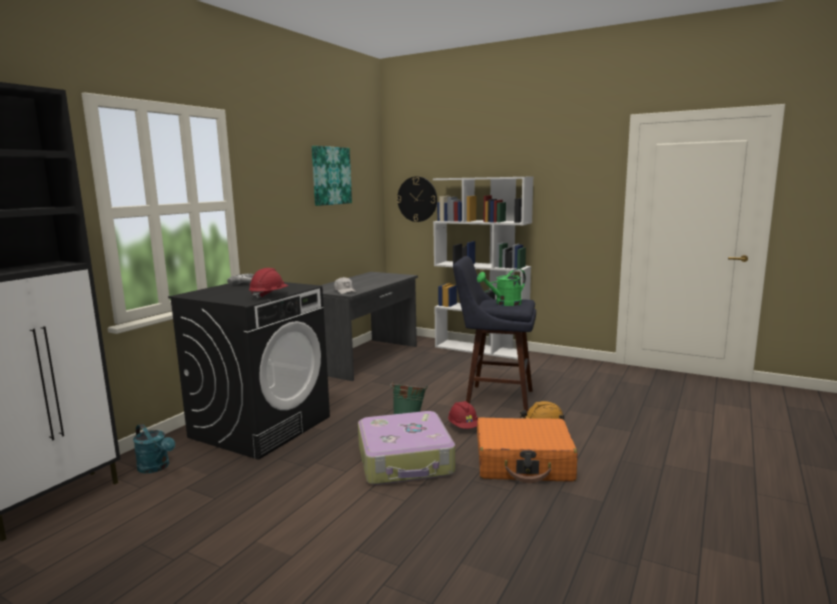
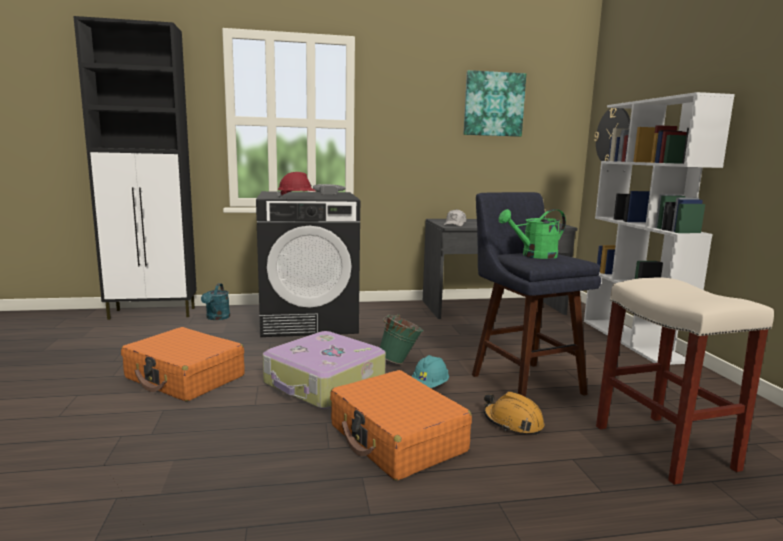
camera: 50 degrees right, 0 degrees up
red hard hat [448,401,478,429] -> turquoise hard hat [411,355,449,388]
green watering can [477,269,526,306] -> green watering can turned 45 degrees counterclockwise [498,209,566,259]
none -> orange suitcase [121,327,245,402]
none -> beige stool [596,277,774,485]

